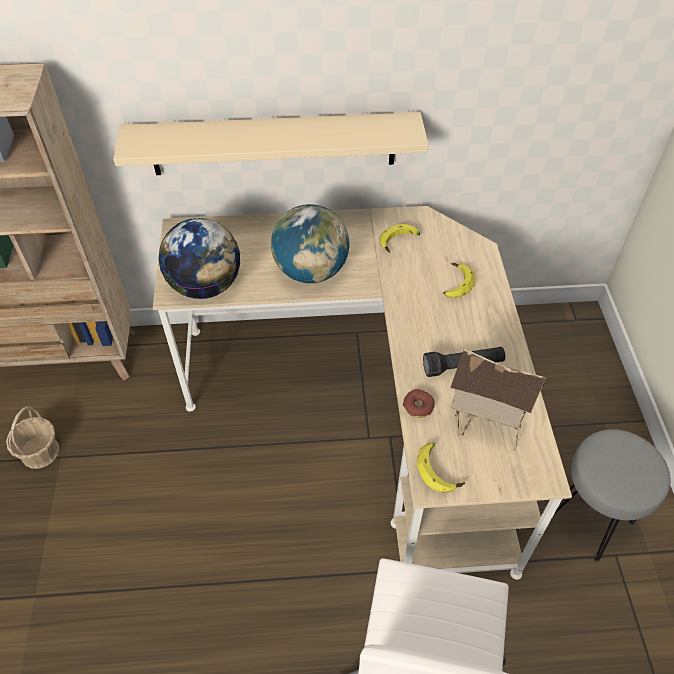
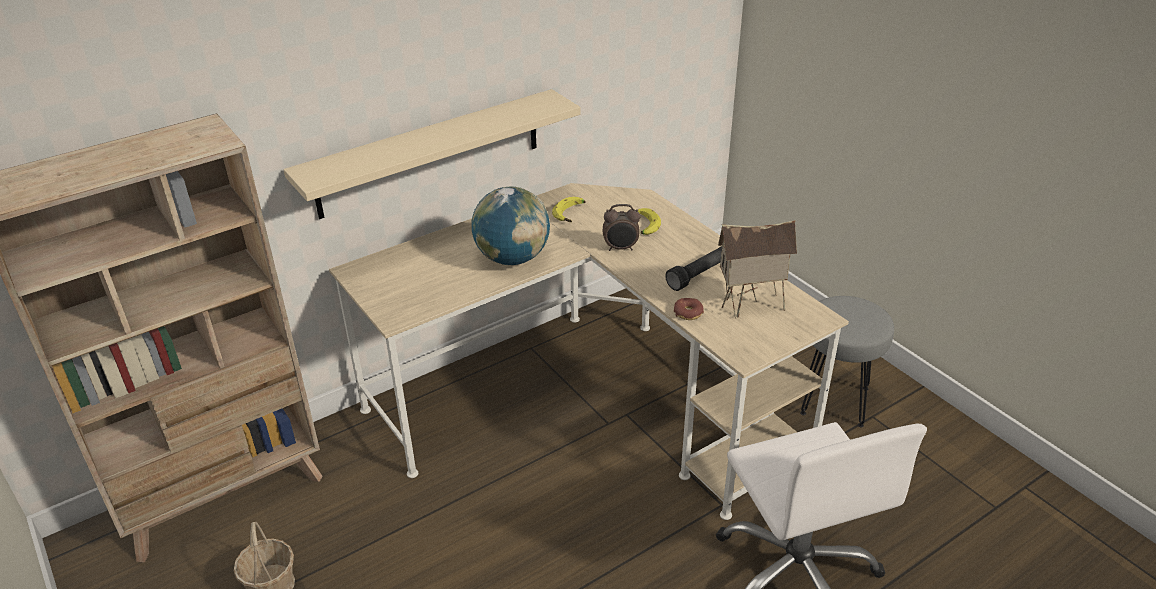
camera: 30 degrees left, 15 degrees down
globe [159,218,240,299] -> none
banana [417,443,465,492] -> none
none -> alarm clock [603,204,640,251]

